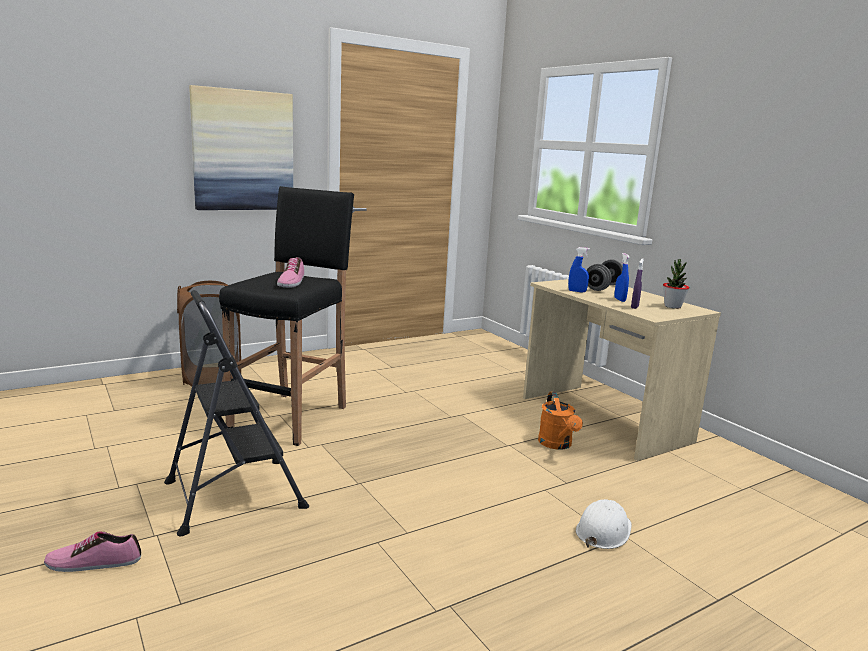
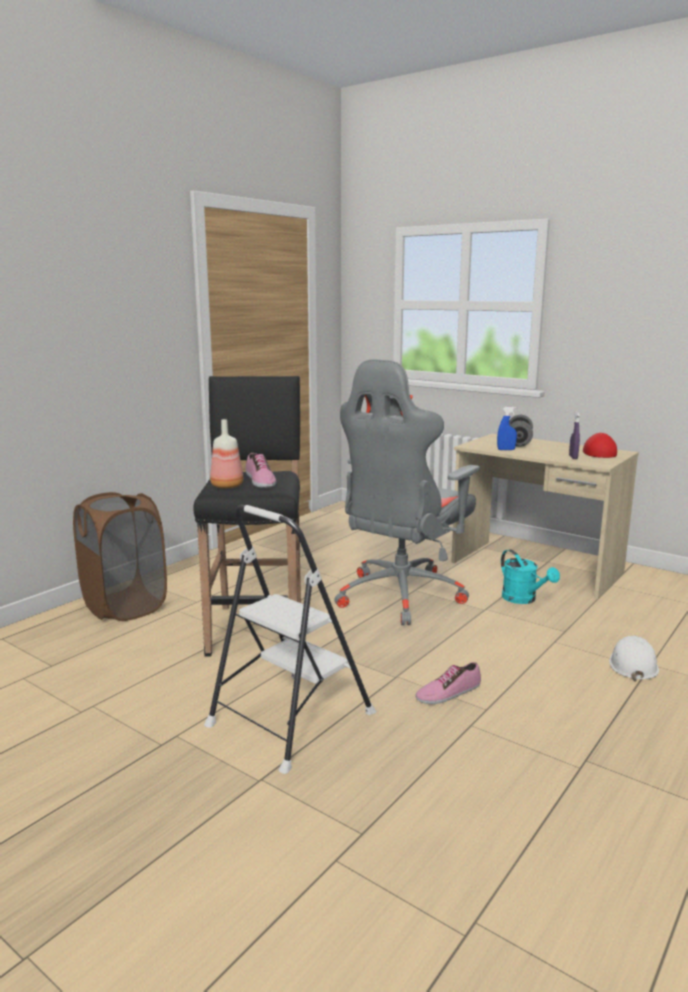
camera: 20 degrees left, 0 degrees up
shoe [44,532,141,572] -> shoe moved to [415,662,481,704]
black step ladder [164,290,309,537] -> white step ladder [204,505,377,774]
picture [189,85,293,210] -> none
orange watering can [538,392,583,450] -> turquoise watering can [501,549,560,604]
blue spray bottle [614,253,630,302] -> none
potted plant [663,259,689,309] -> red cap [583,433,617,458]
none -> bottle [210,419,244,489]
none -> grey office chair [334,359,480,625]

